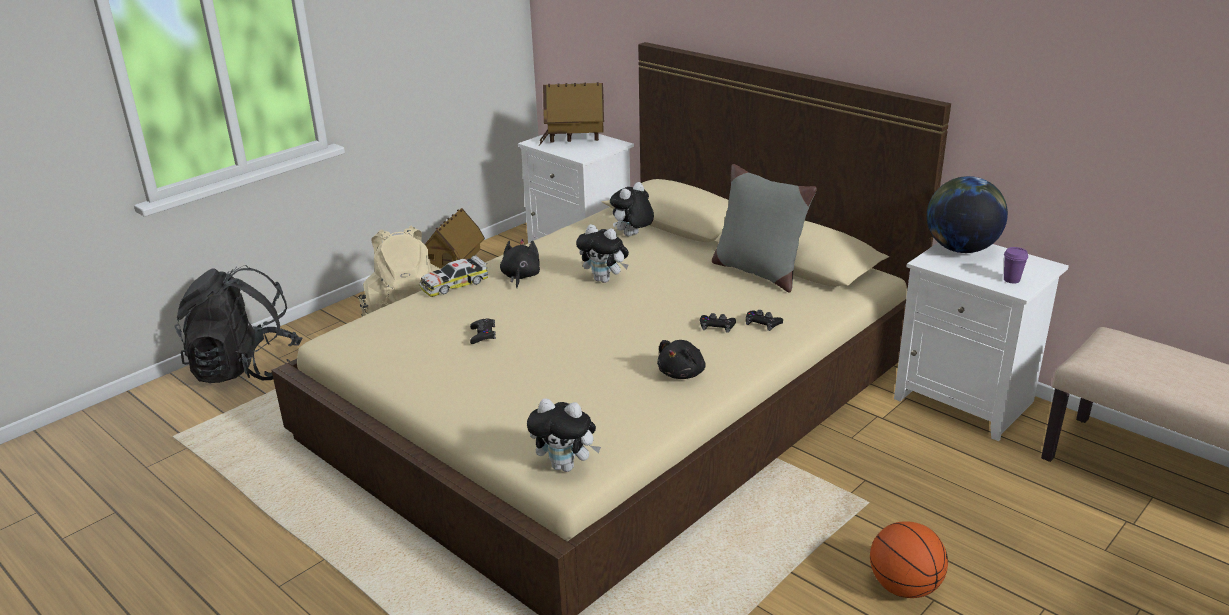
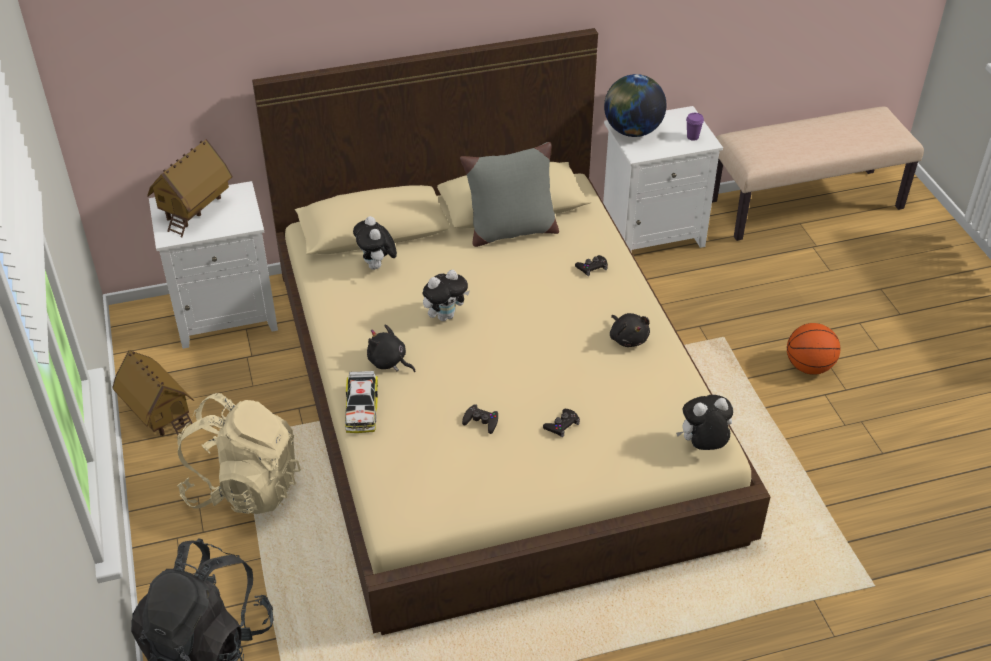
camera: 60 degrees left, 15 degrees up
plush toy [527,398,601,472] -> plush toy turned 150 degrees counterclockwise [676,395,733,450]
black game controller [700,313,736,333] -> black game controller moved to [543,409,580,437]

